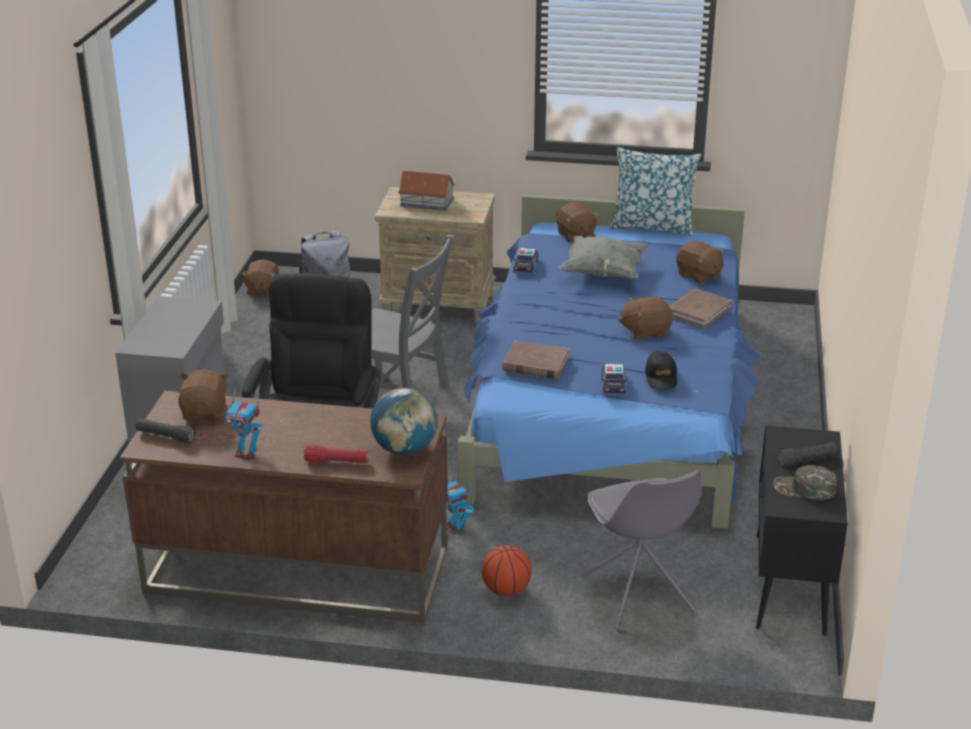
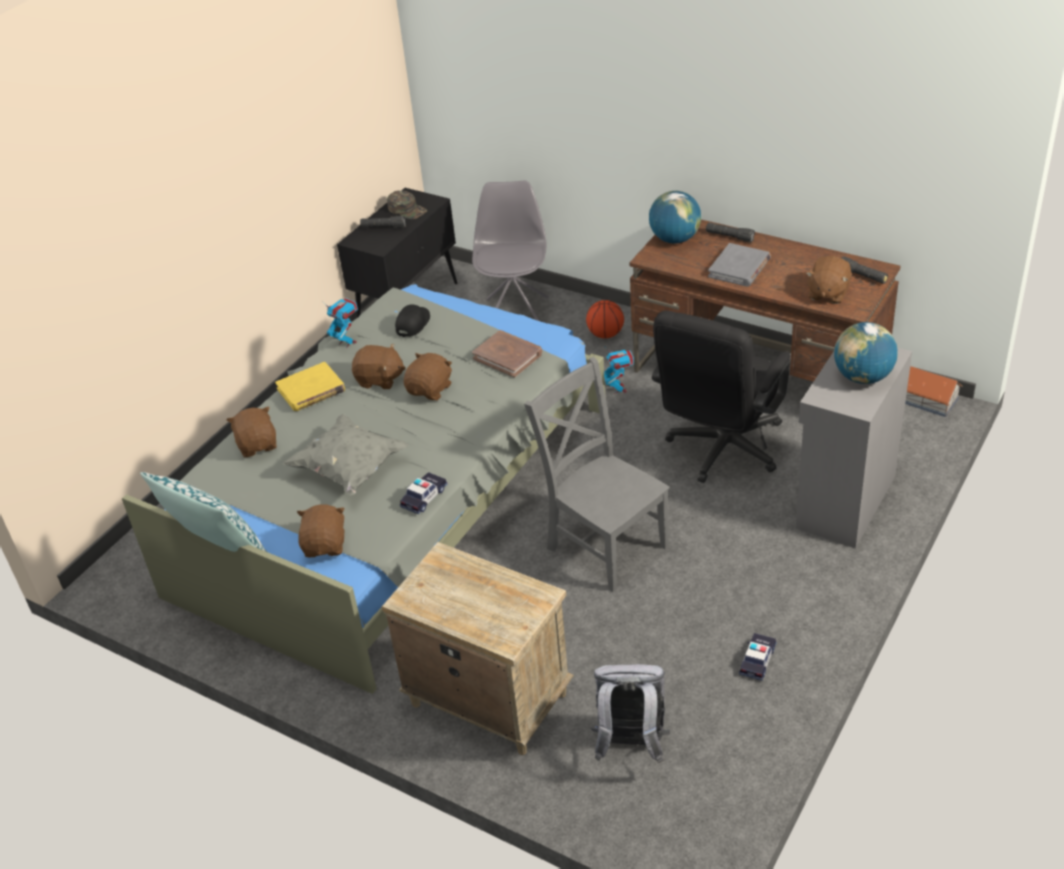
camera: 155 degrees left, 10 degrees up
toy robot [224,389,263,460] -> toy robot moved to [322,298,358,348]
brown plush toy [241,259,279,297] -> brown plush toy moved to [404,353,452,400]
red flashlight [304,445,368,463] -> black flashlight [706,223,755,242]
toy house [398,171,455,211] -> toy house moved to [905,366,962,417]
blue bed [457,195,762,529] -> grey bed [122,284,605,694]
toy car [602,364,627,396] -> toy car moved to [739,633,777,681]
brown book [669,289,732,329] -> yellow book [275,362,345,411]
none -> grey book [708,243,771,287]
none -> globe [834,322,898,384]

